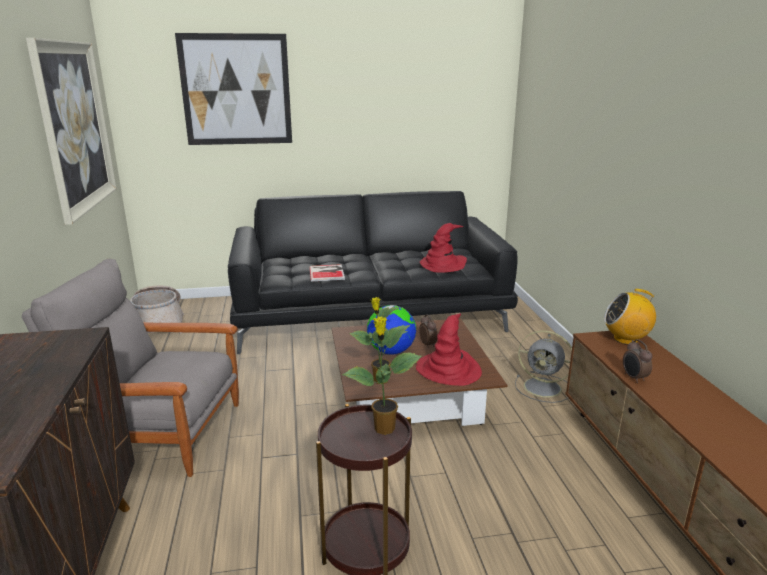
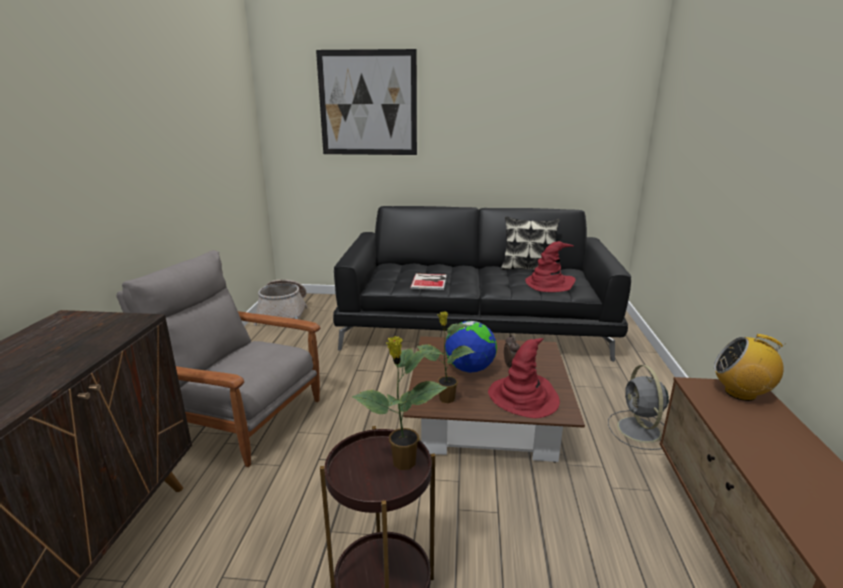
camera: 15 degrees right, 0 degrees up
picture [26,38,117,225] -> none
grey fan [515,330,572,403] -> grey fan turned 45 degrees clockwise [608,365,669,450]
alarm clock [623,339,652,383] -> none
none -> pillow [501,216,560,270]

